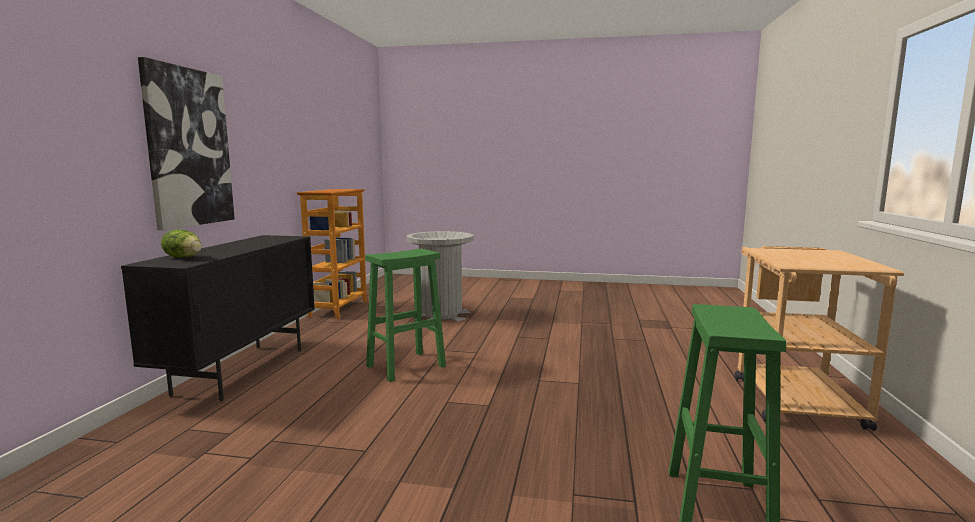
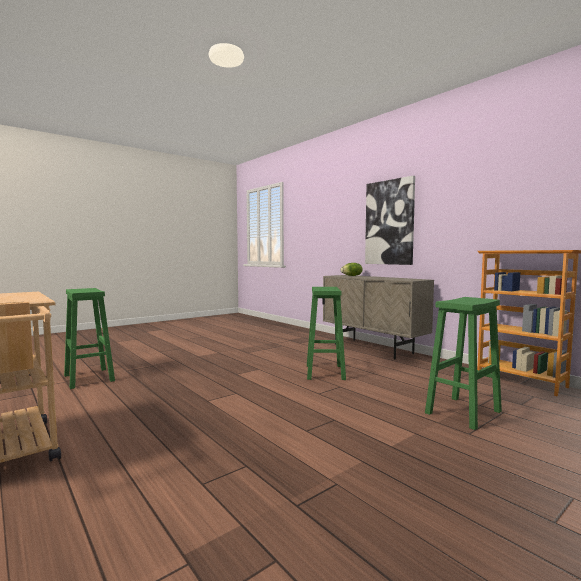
camera: 130 degrees right, 5 degrees down
black cabinet [121,235,315,402] -> beige cabinet [323,275,434,360]
grey trash can [406,231,473,322] -> green stool [425,297,502,430]

